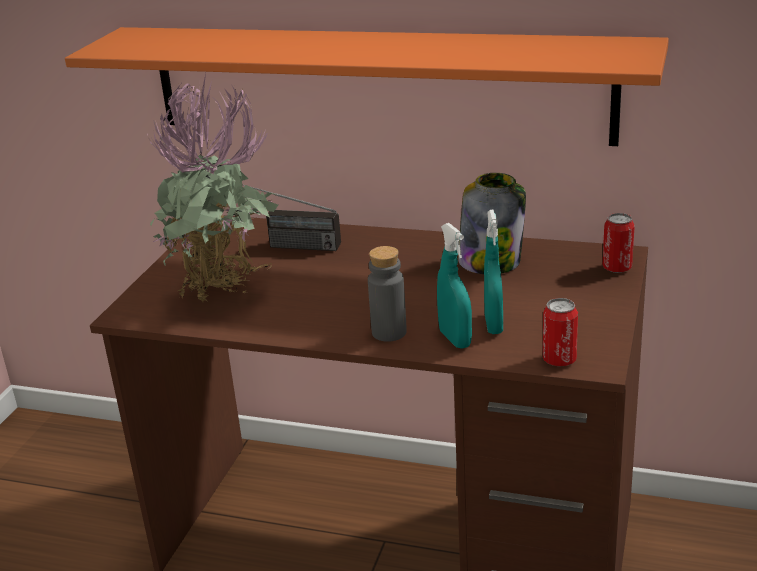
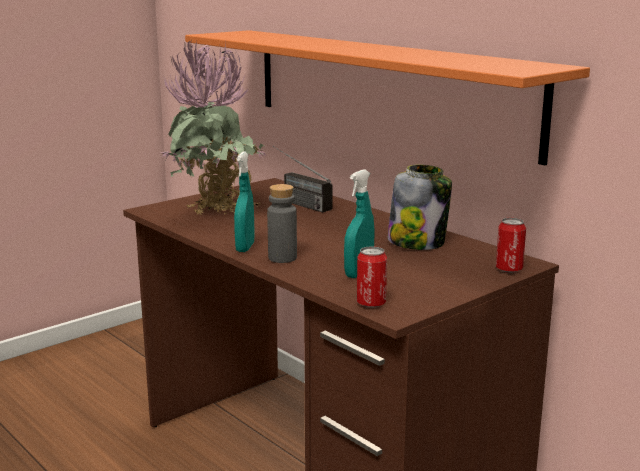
camera: 30 degrees right, 10 degrees down
turquoise spray bottle [437,223,472,349] -> turquoise spray bottle moved to [234,151,255,252]

